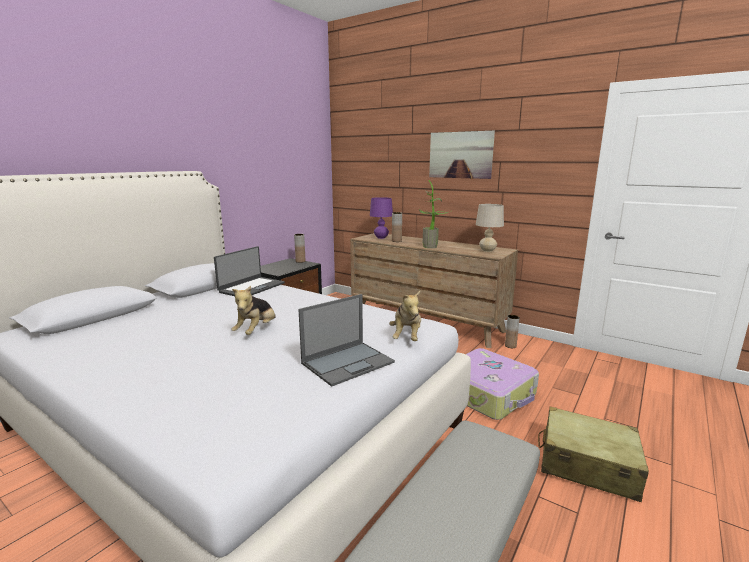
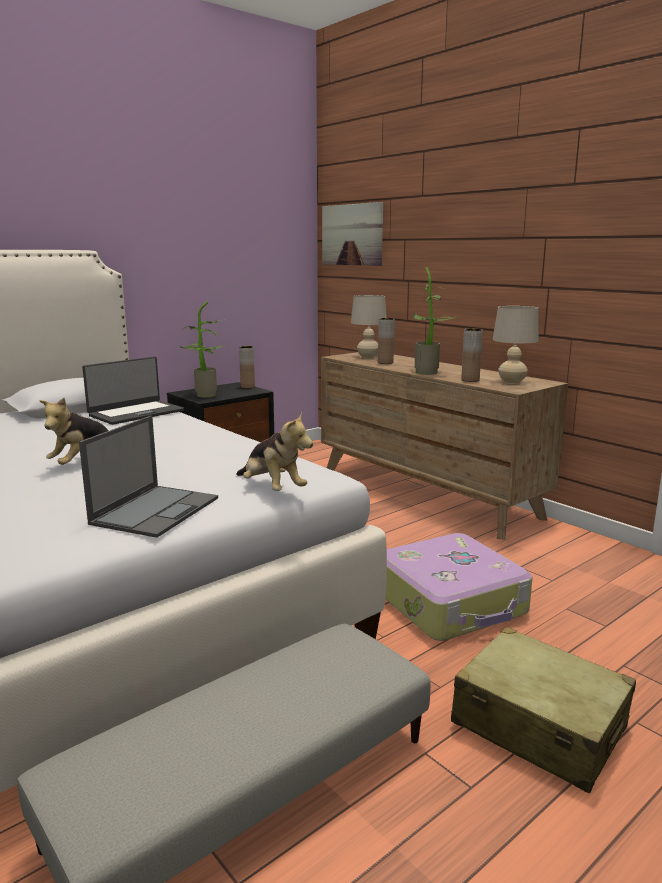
camera: 15 degrees right, 0 degrees up
laptop [298,294,395,387] -> laptop turned 45 degrees counterclockwise [79,416,218,538]
purple table lamp [370,197,393,239] -> beige table lamp [351,295,387,359]
plush toy [389,291,421,341] -> plush toy turned 60 degrees counterclockwise [236,412,313,491]
picture [429,131,495,179] -> picture moved to [322,202,383,266]
brown vase [505,315,520,348] -> brown vase moved to [461,328,483,382]
none -> potted plant [181,301,225,397]

